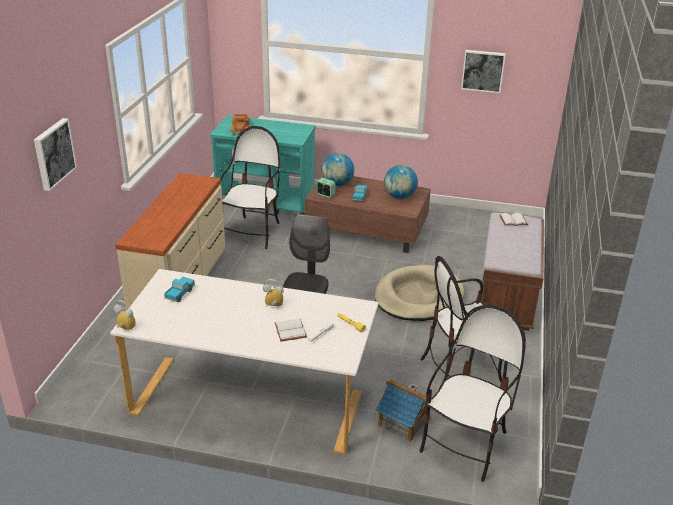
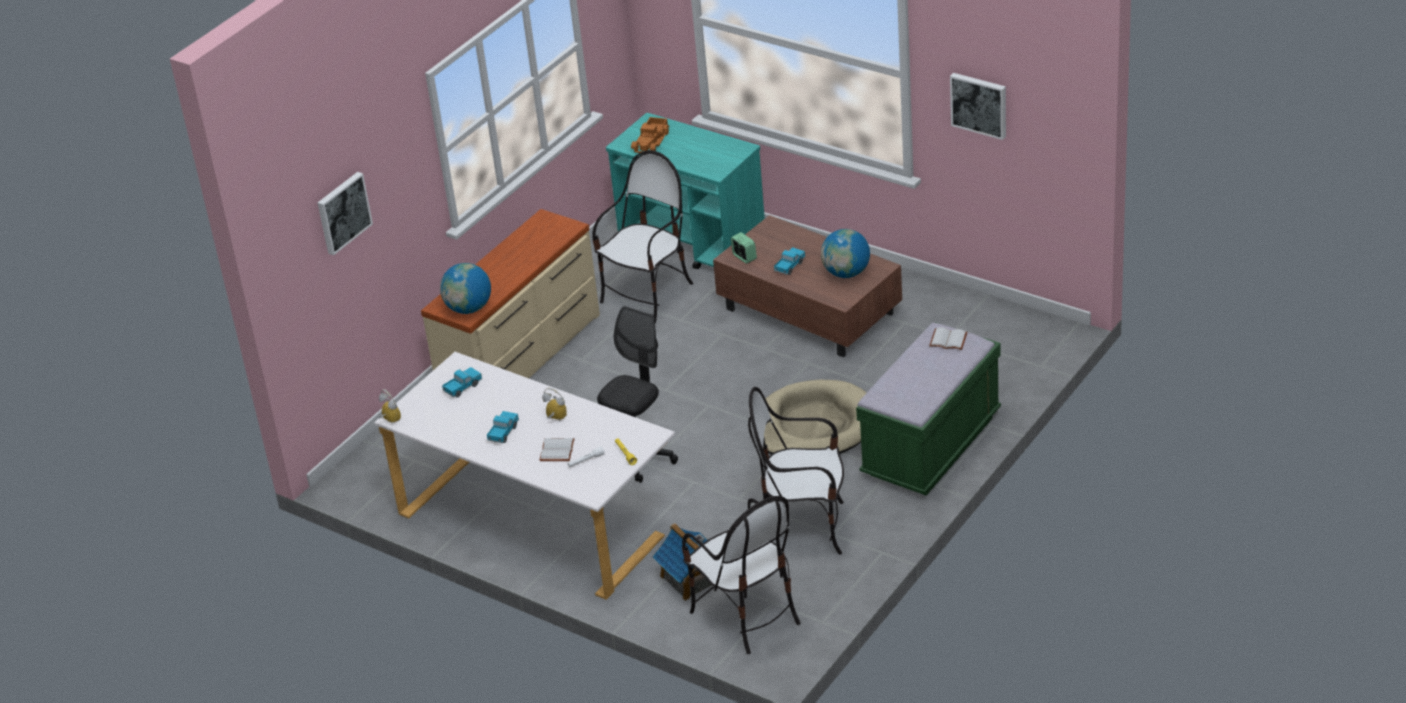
camera: 25 degrees right, 5 degrees up
globe [321,153,354,186] -> globe moved to [440,263,491,314]
chair [420,304,526,482] -> chair turned 90 degrees clockwise [682,496,801,654]
brown bench [481,213,544,331] -> green bench [856,322,1001,495]
none -> toy truck [487,411,519,443]

